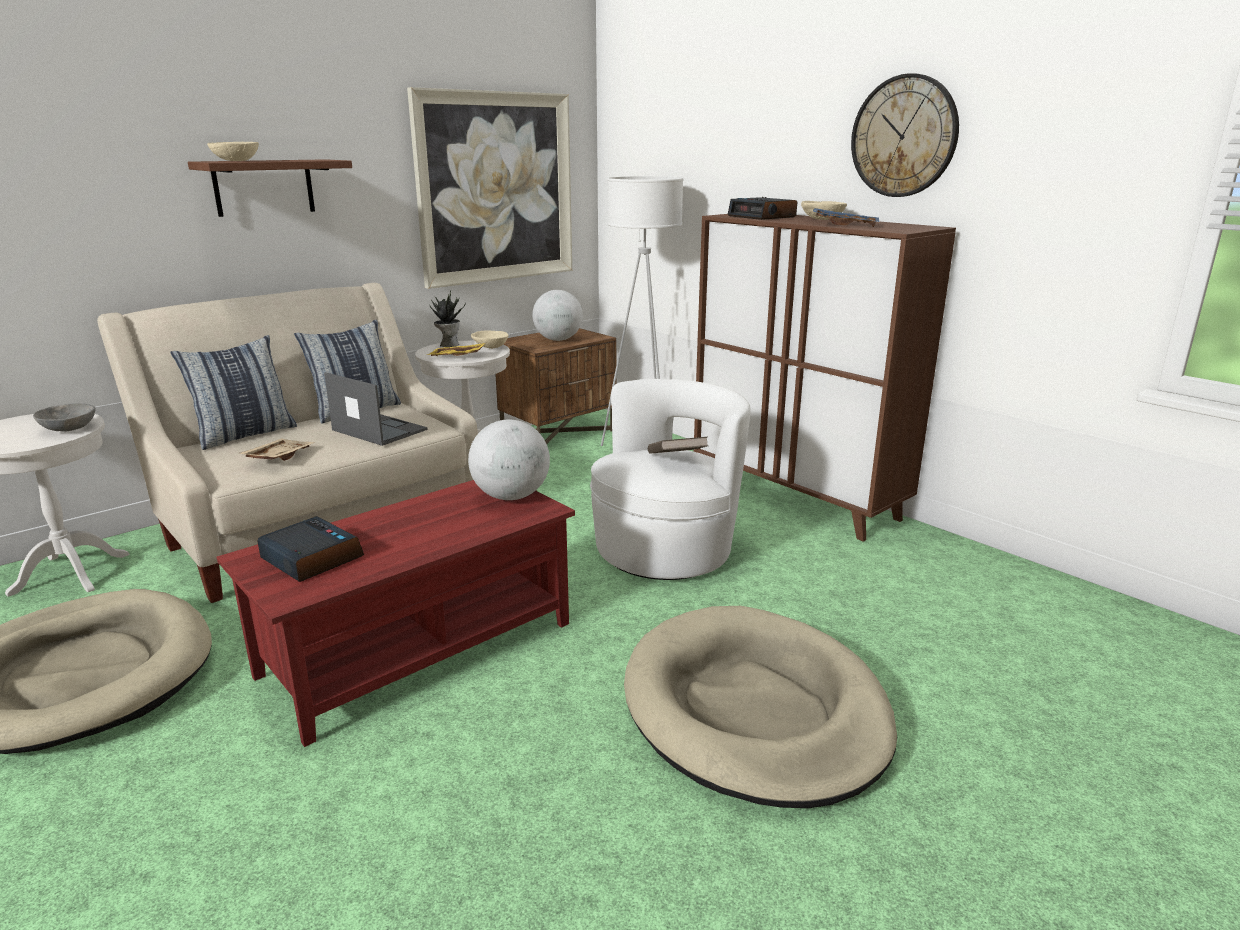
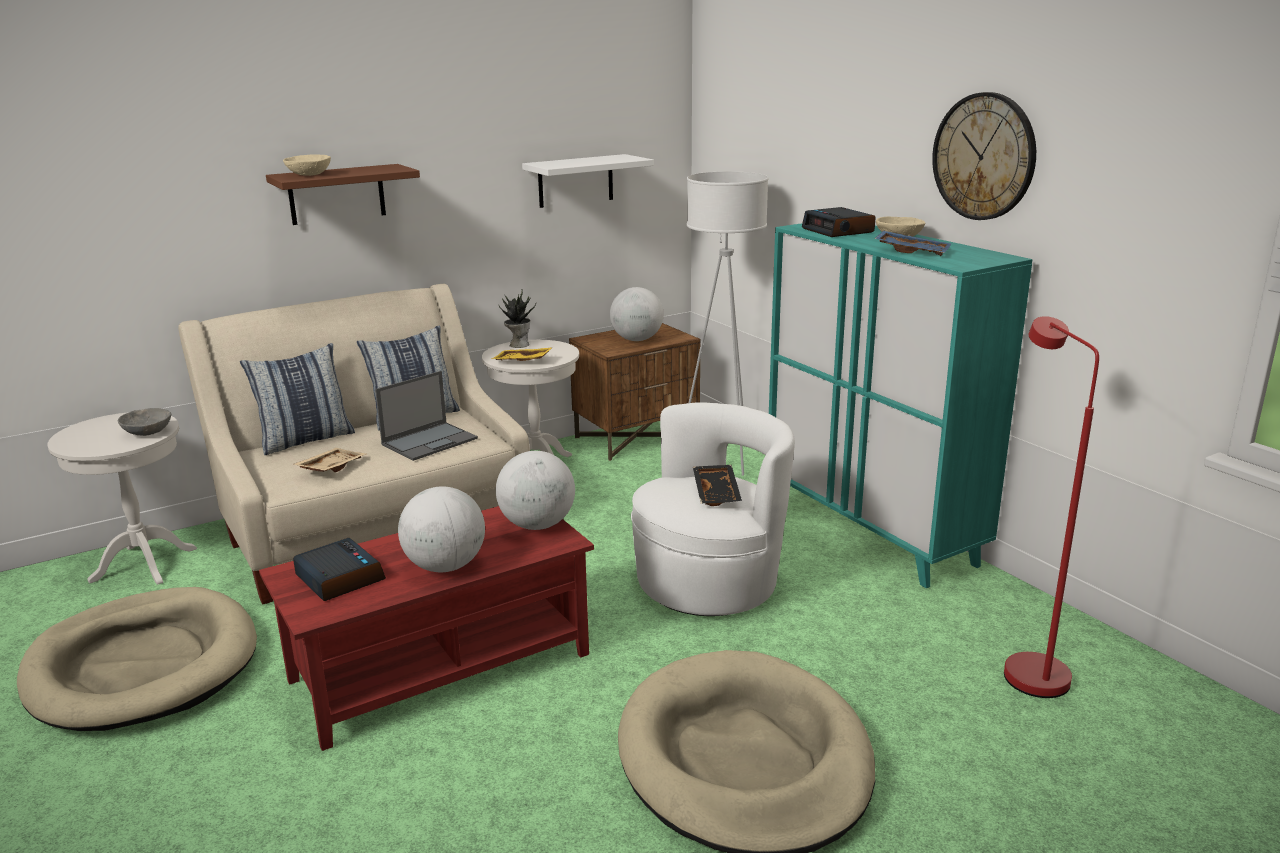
camera: 10 degrees right, 0 degrees up
laptop [324,372,427,446] -> laptop turned 90 degrees clockwise [375,371,478,461]
picture [407,87,572,289] -> white shelf [522,154,654,208]
beige bowl [471,331,509,349] -> none
brown book [648,437,708,454] -> black tray [693,465,742,506]
brown cabinet [694,214,956,542] -> turquoise cabinet [769,223,1032,588]
none -> globe [398,486,485,572]
none -> red floor lamp [1004,316,1099,698]

